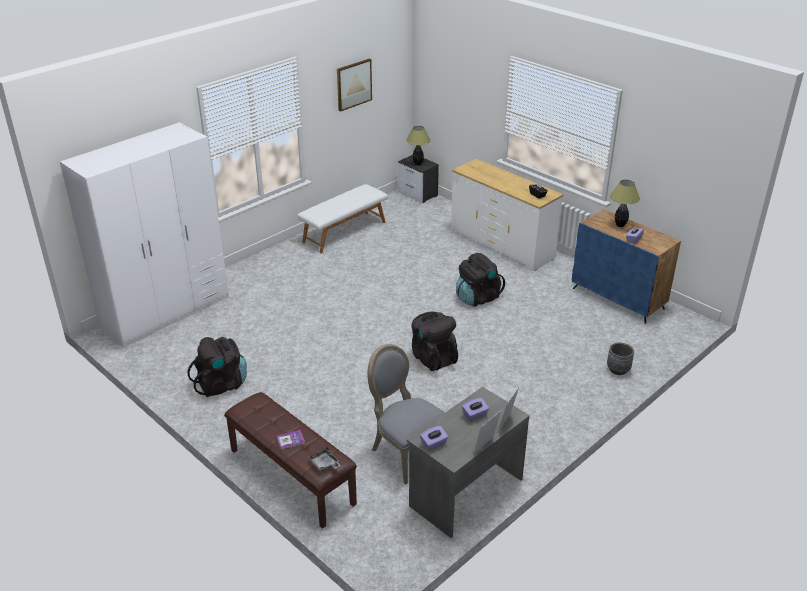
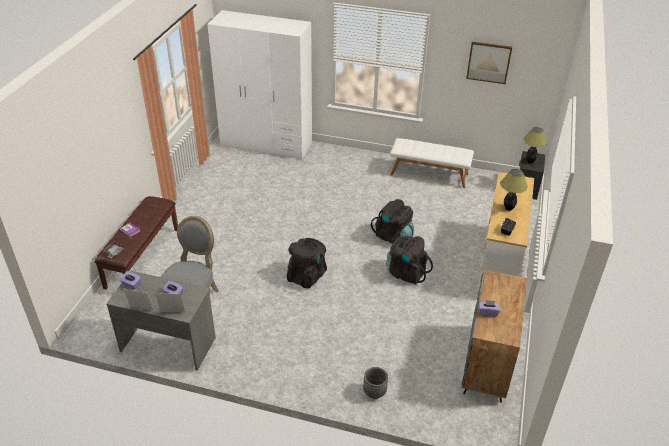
camera: 60 degrees right, 5 degrees up
black backpack [188,337,247,397] -> black backpack moved to [371,199,414,243]
blue cabinet [572,209,681,324] -> grey cabinet [462,270,527,403]
table lamp [610,180,640,227] -> table lamp moved to [500,169,528,211]

